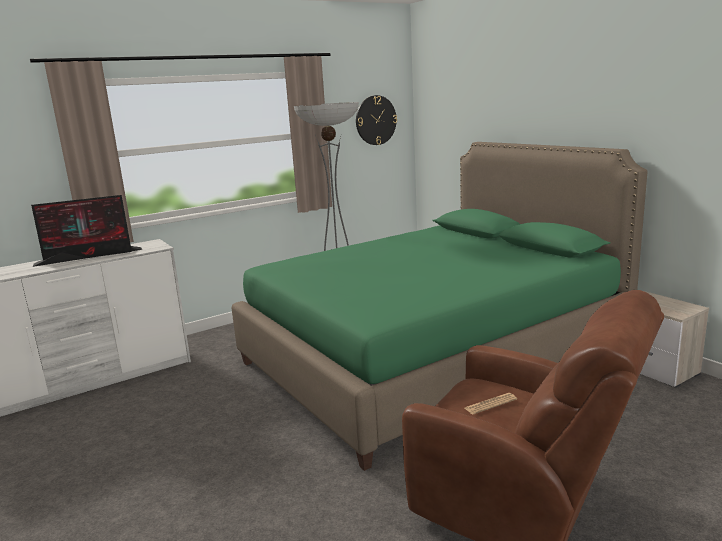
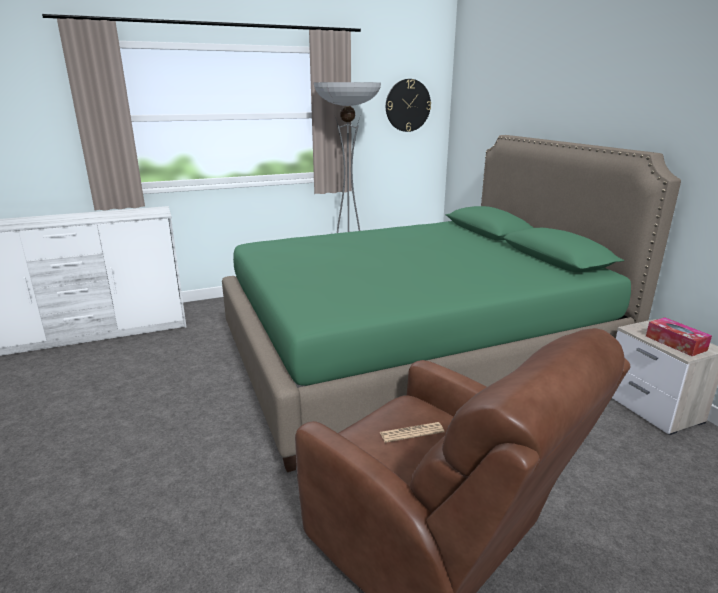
camera: 10 degrees right, 5 degrees up
monitor [31,195,142,267] -> none
none -> tissue box [646,317,712,356]

